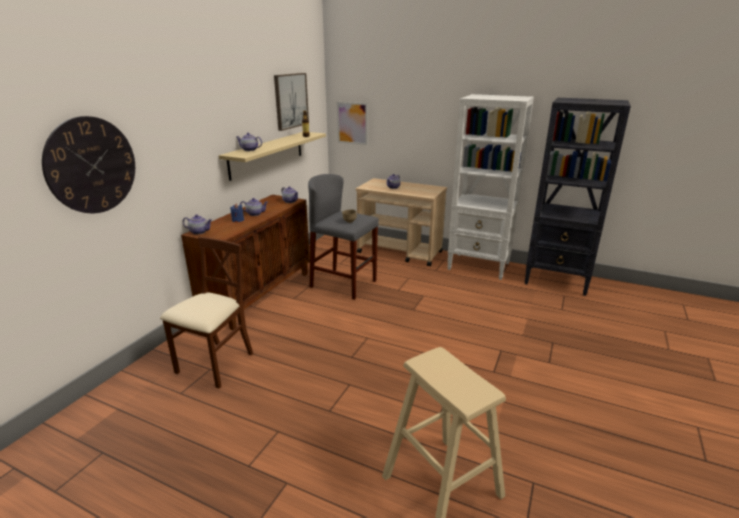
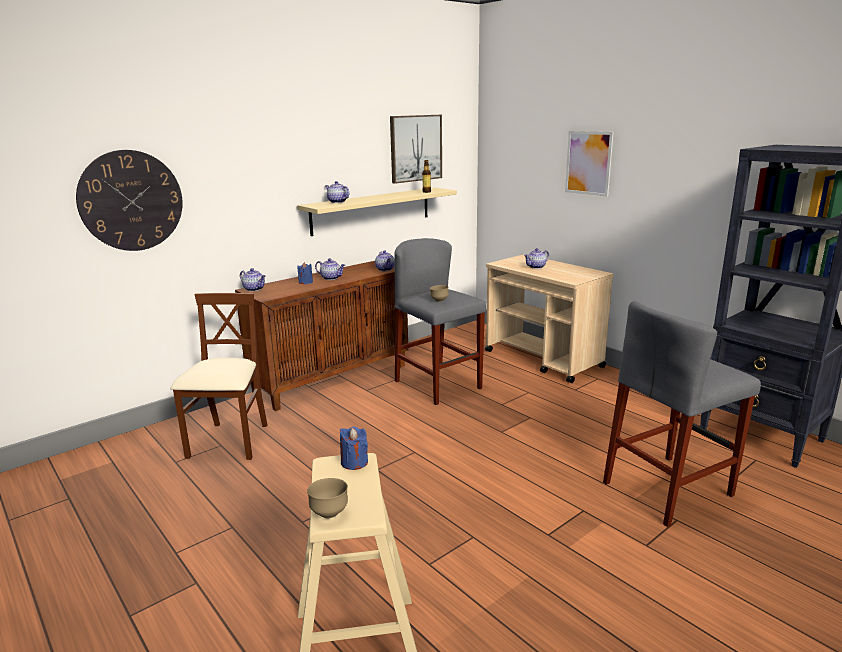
camera: 25 degrees right, 5 degrees down
brown chair [160,237,253,389] -> brown chair turned 45 degrees counterclockwise [170,293,267,460]
picture [337,102,368,145] -> picture moved to [565,131,614,197]
white bookcase [447,94,534,280] -> none
none -> brown bowl [307,478,348,518]
none -> blue candle [340,427,368,470]
none -> grey stool [603,301,761,527]

